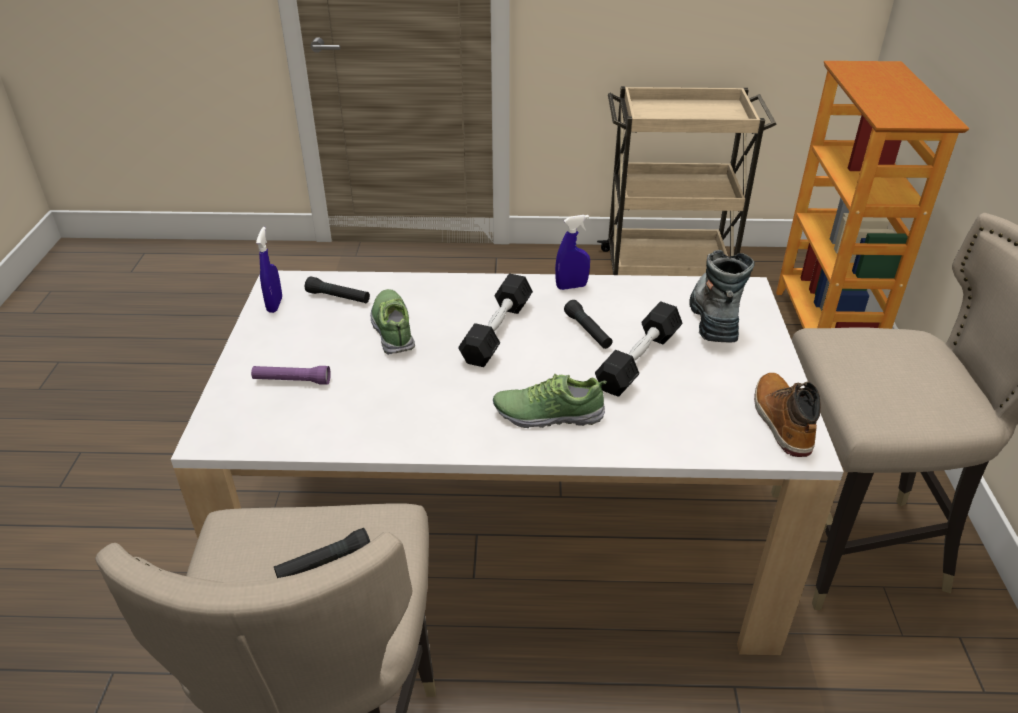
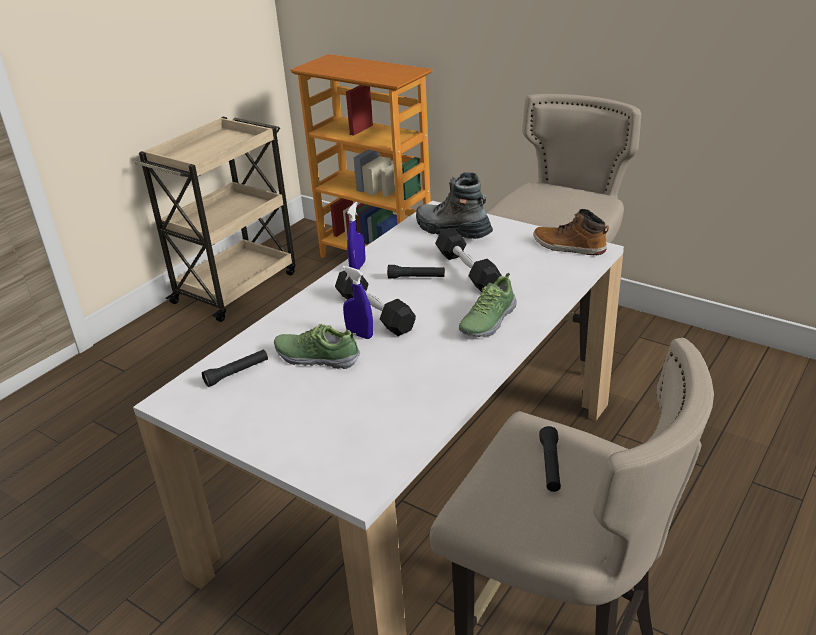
camera: 55 degrees left, 5 degrees down
purple flashlight [251,366,331,385] -> none
blue spray bottle [256,227,282,313] -> blue spray bottle moved to [342,266,373,339]

